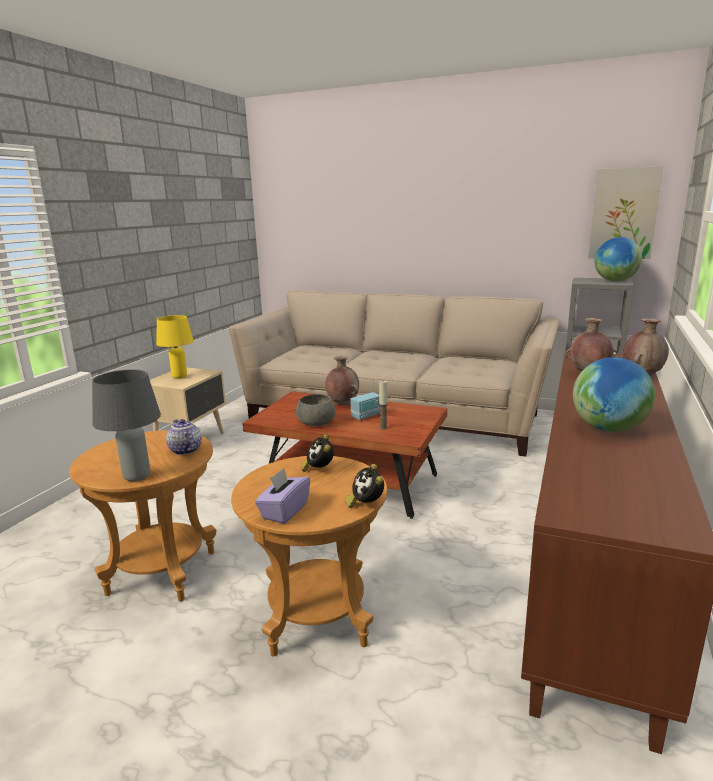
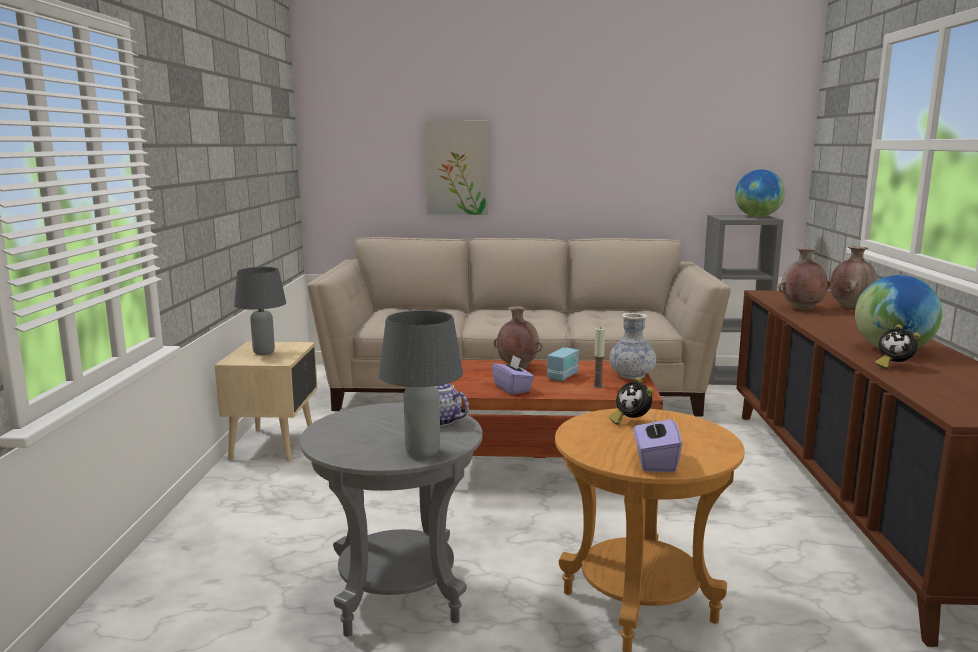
camera: 20 degrees left, 5 degrees down
brown side table [69,430,216,602] -> grey side table [300,403,483,637]
yellow table lamp [156,315,194,379] -> grey table lamp [234,267,286,355]
grey bowl [296,394,336,426] -> purple tissue box [492,355,534,395]
alarm clock [345,464,384,508] -> alarm clock moved to [875,324,920,369]
picture [588,166,663,259] -> picture moved to [425,121,488,215]
none -> vase [609,313,656,379]

